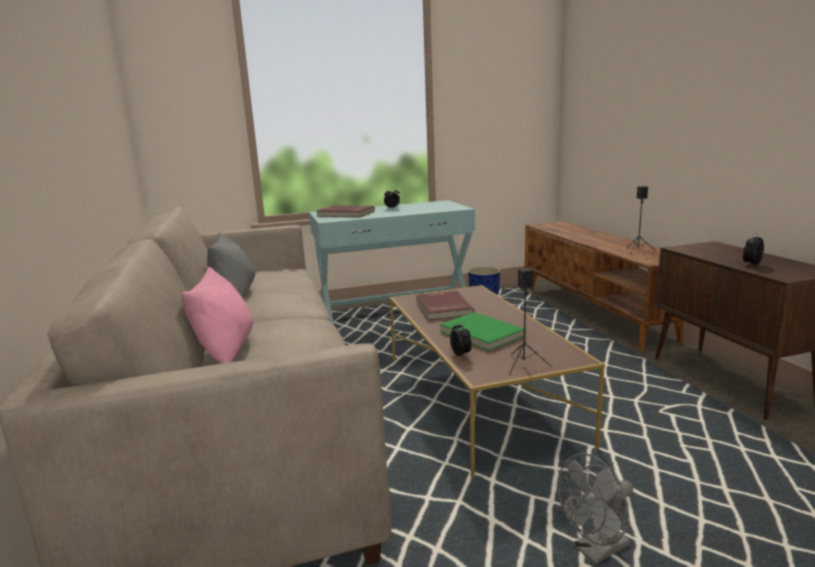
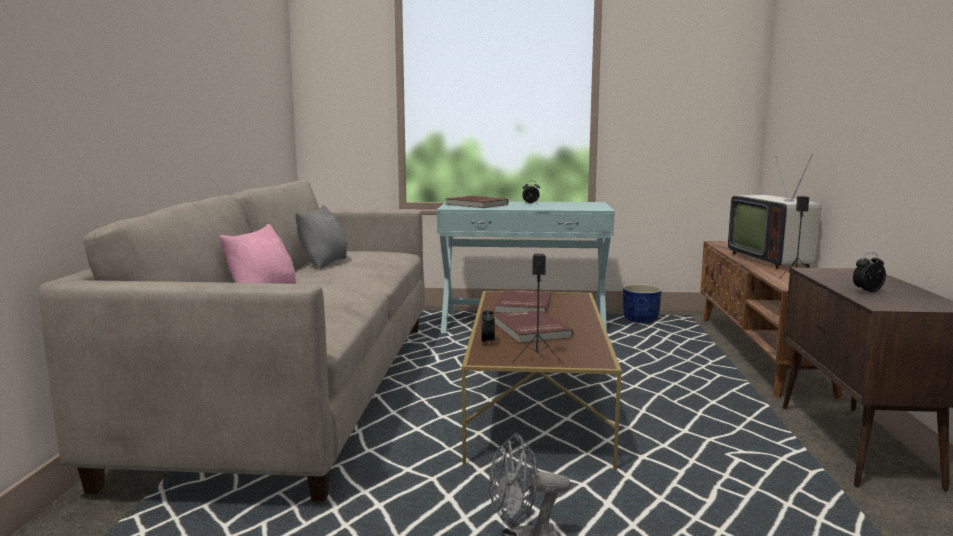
camera: 20 degrees right, 5 degrees down
green book [440,312,526,351] -> red book [493,310,573,344]
none -> television [728,154,821,269]

